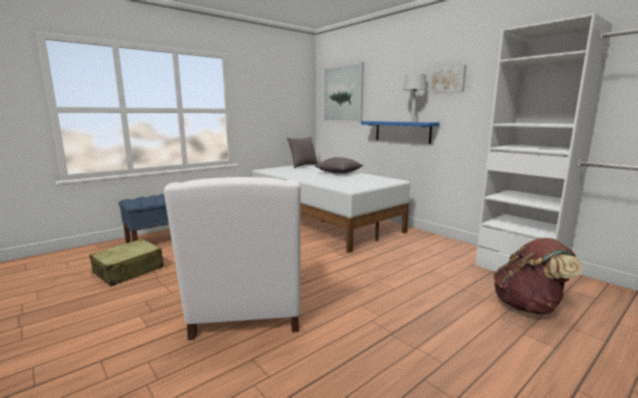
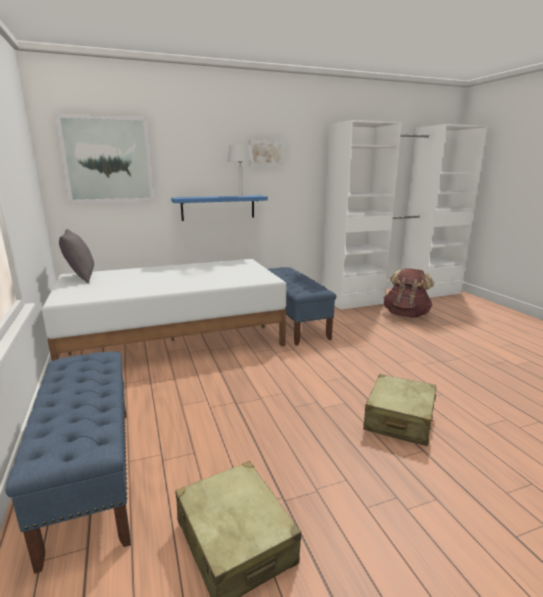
camera: 70 degrees left, 5 degrees up
white armchair [164,177,301,340] -> beige suitcase [363,374,436,446]
grey pillow [315,157,363,174] -> none
none -> blue bench [268,267,336,346]

